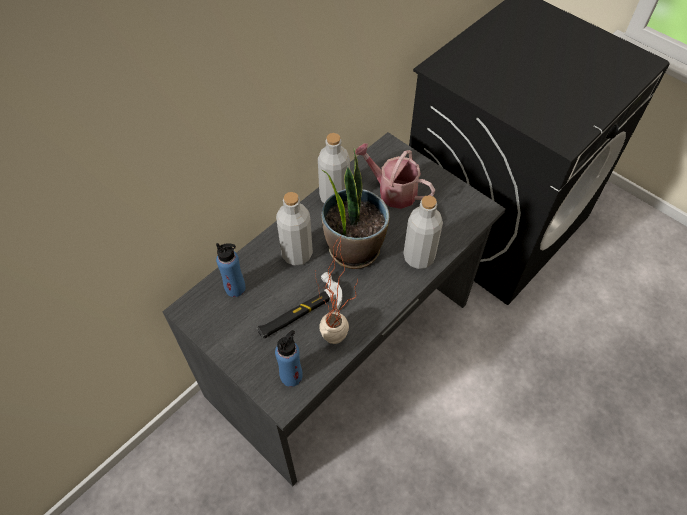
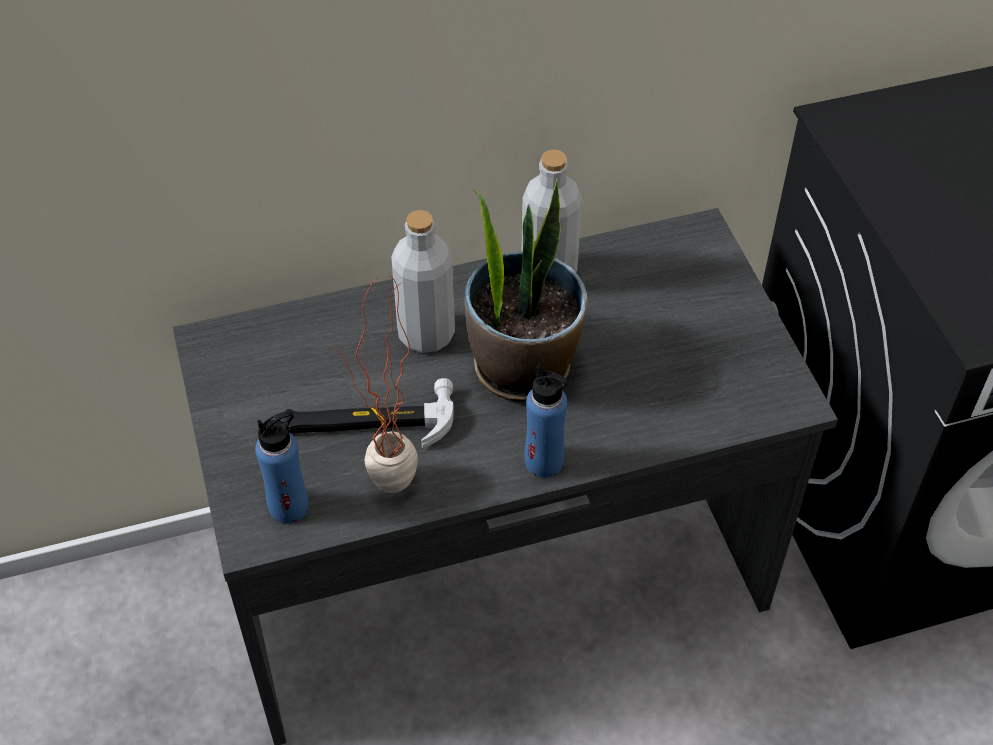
camera: 30 degrees right, 5 degrees down
blue bottle [216,243,246,297] -> blue bottle moved to [524,365,567,478]
watering can [355,143,435,209] -> none
grey bottle [403,195,443,269] -> none

